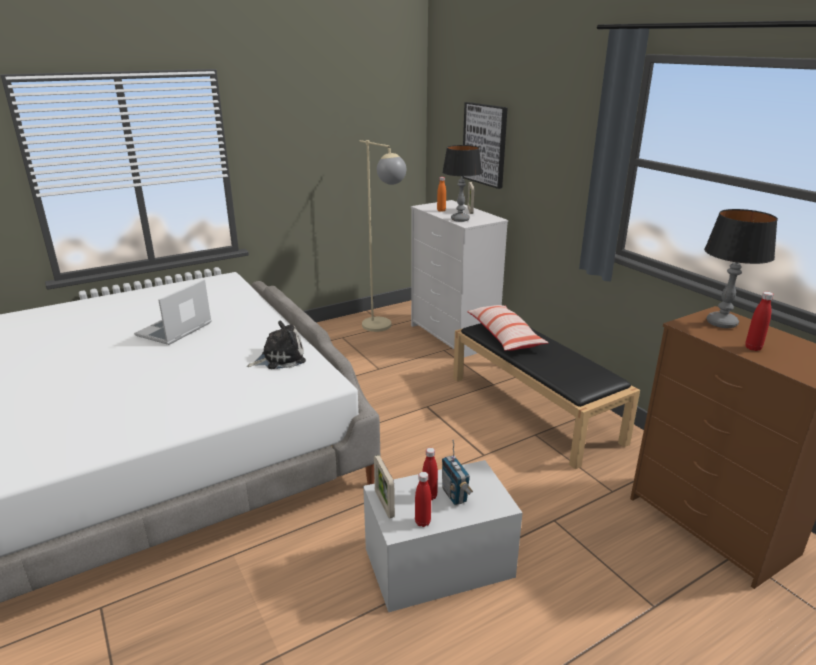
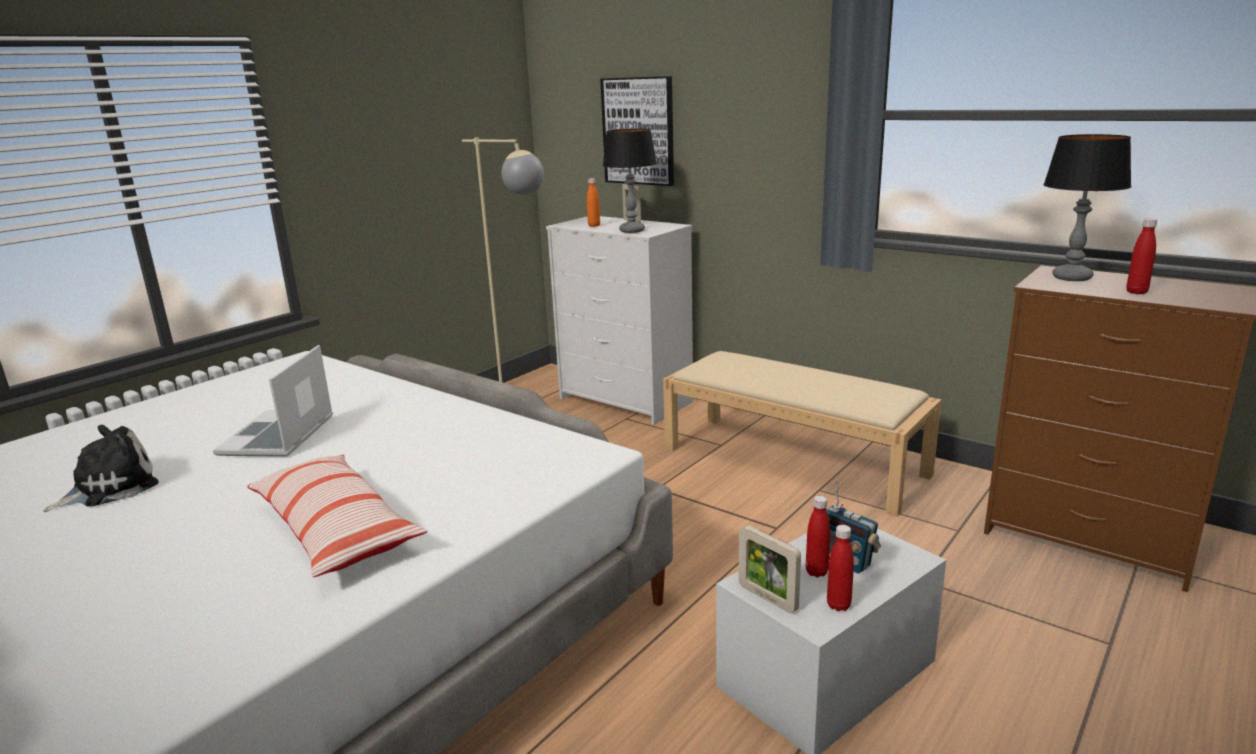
camera: 20 degrees left, 5 degrees down
plush toy [247,321,306,369] -> plush toy moved to [43,425,159,512]
black bench [453,323,640,469] -> beige bench [663,351,941,517]
pillow [467,305,548,351] -> pillow moved to [247,455,428,577]

